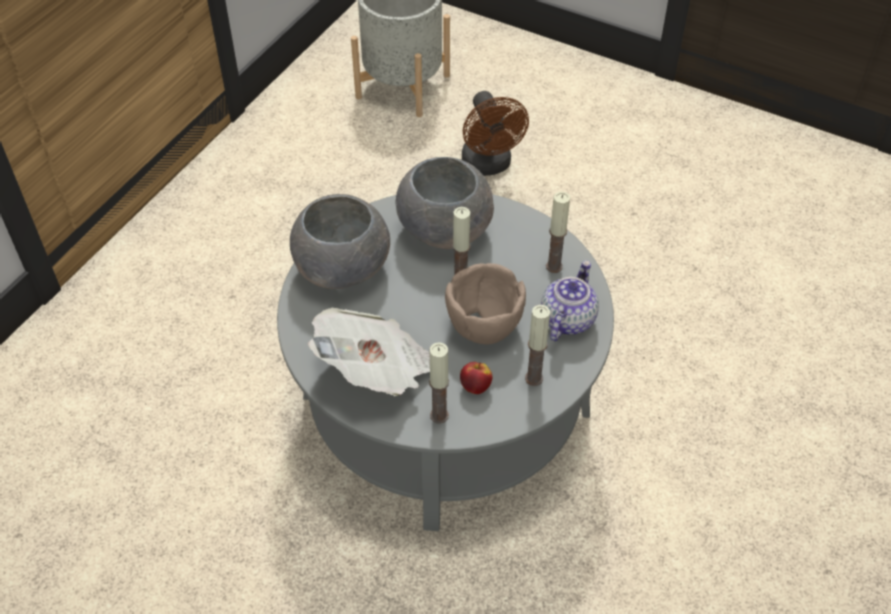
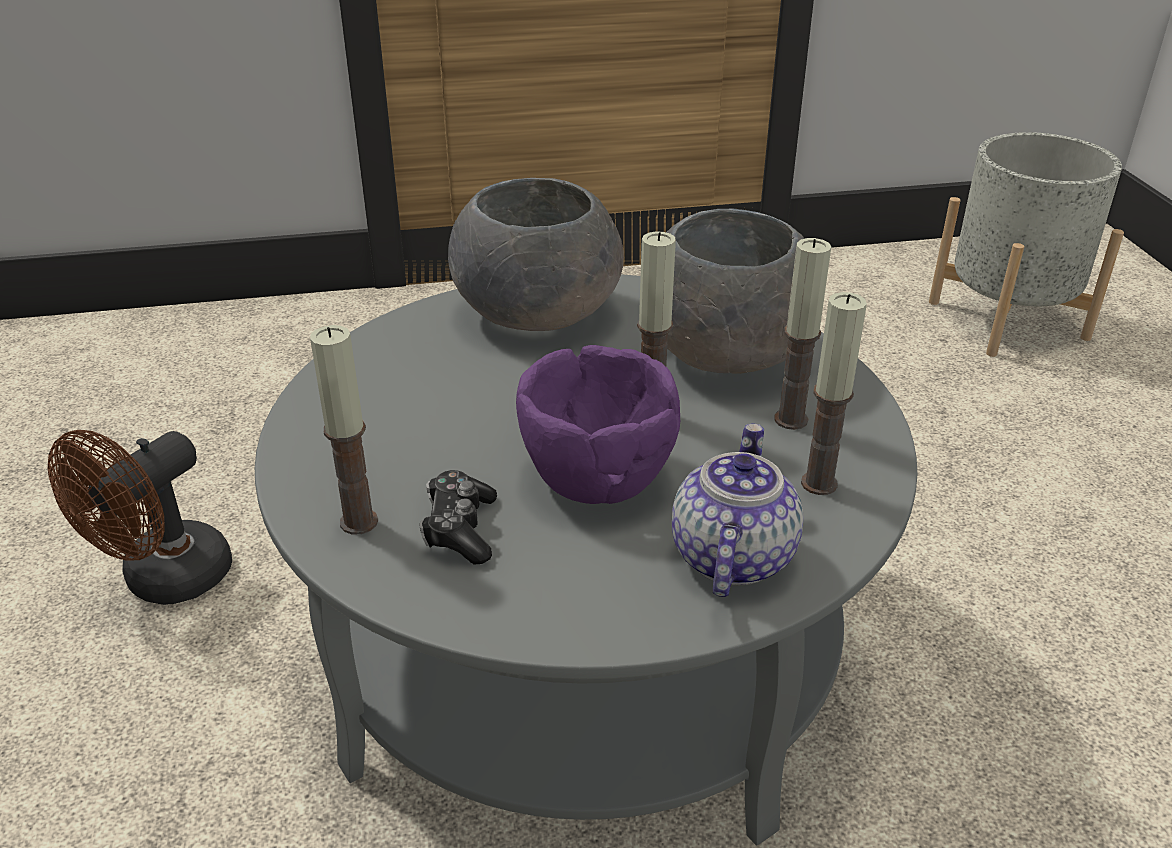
camera: 50 degrees right, 15 degrees down
newspaper [308,308,430,396] -> none
brown bowl [445,263,526,344] -> purple bowl [516,345,680,504]
apple [460,362,492,394] -> game controller [419,470,497,565]
brown fan [462,91,529,176] -> brown fan moved to [48,430,232,605]
candle [525,305,550,386] -> candle moved to [775,238,832,430]
teapot [541,260,599,341] -> teapot turned 60 degrees counterclockwise [672,423,803,597]

